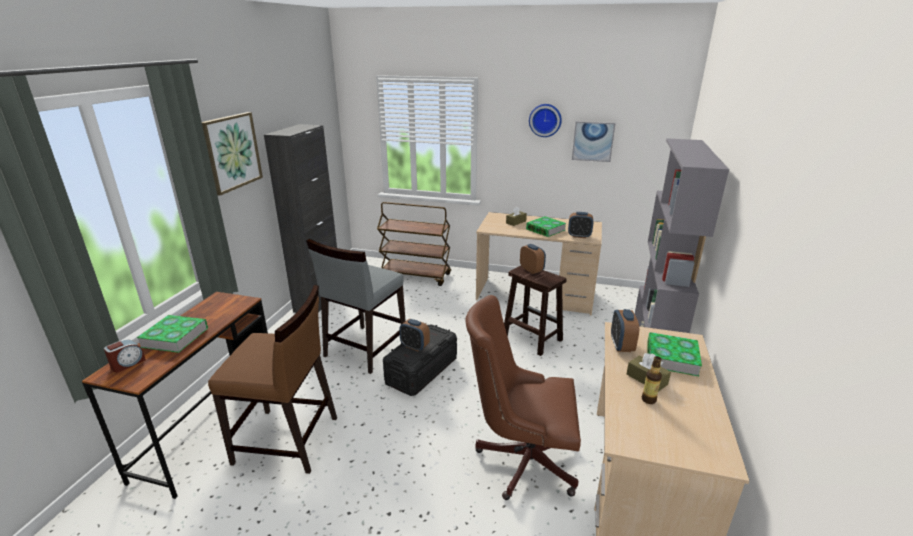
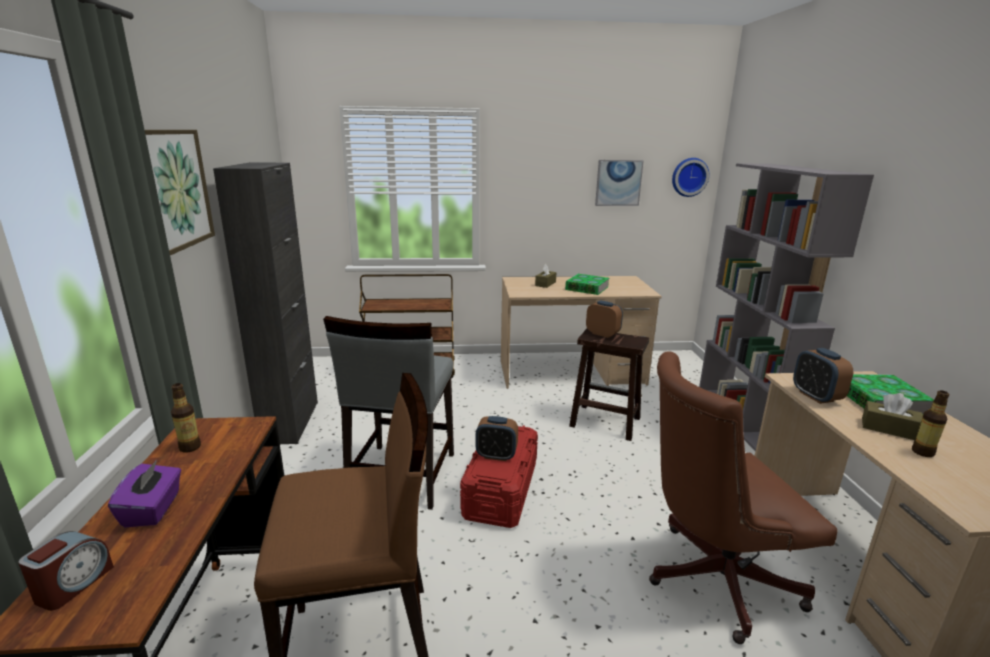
camera: 20 degrees left, 5 degrees down
book [137,315,208,353] -> purple tissue box [108,460,181,527]
black storage box [383,324,457,396] -> red storage box [460,425,538,528]
wall clock [529,104,562,137] -> wall clock moved to [672,158,709,197]
alarm clock [568,212,593,238] -> none
none -> bottle [171,383,201,452]

